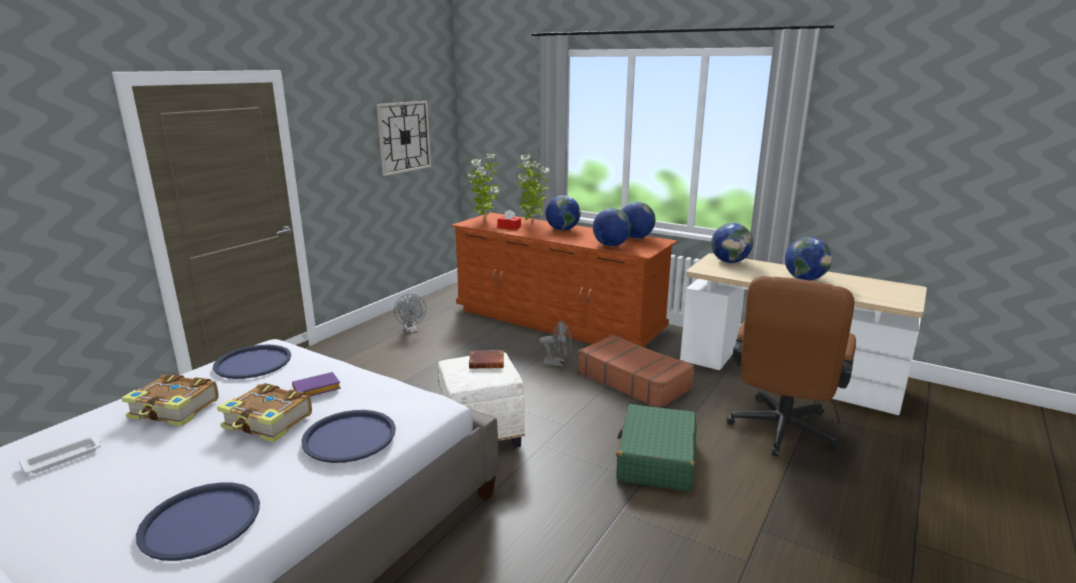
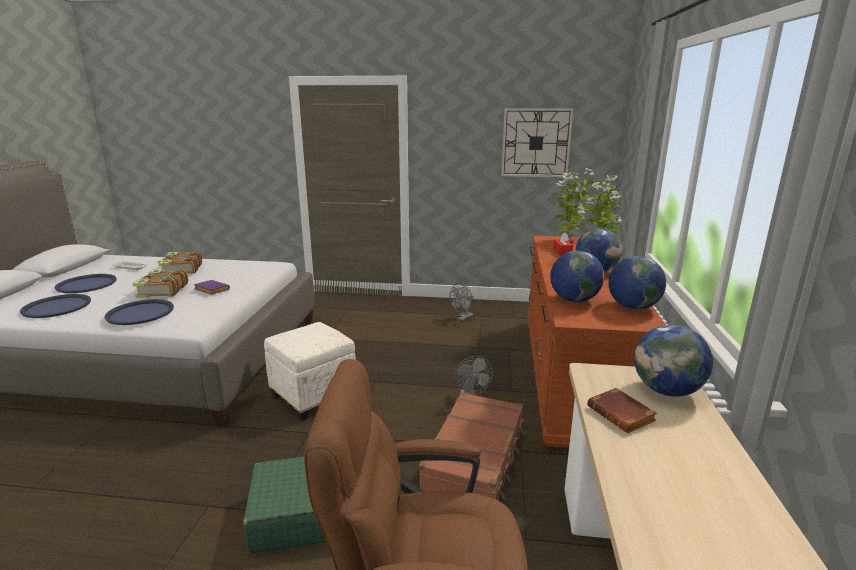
camera: 65 degrees right, 0 degrees up
blue tray [213,345,291,379] -> blue tray moved to [55,274,117,293]
brown book [469,350,504,369] -> brown book moved to [587,388,657,433]
globe [785,237,832,280] -> none

